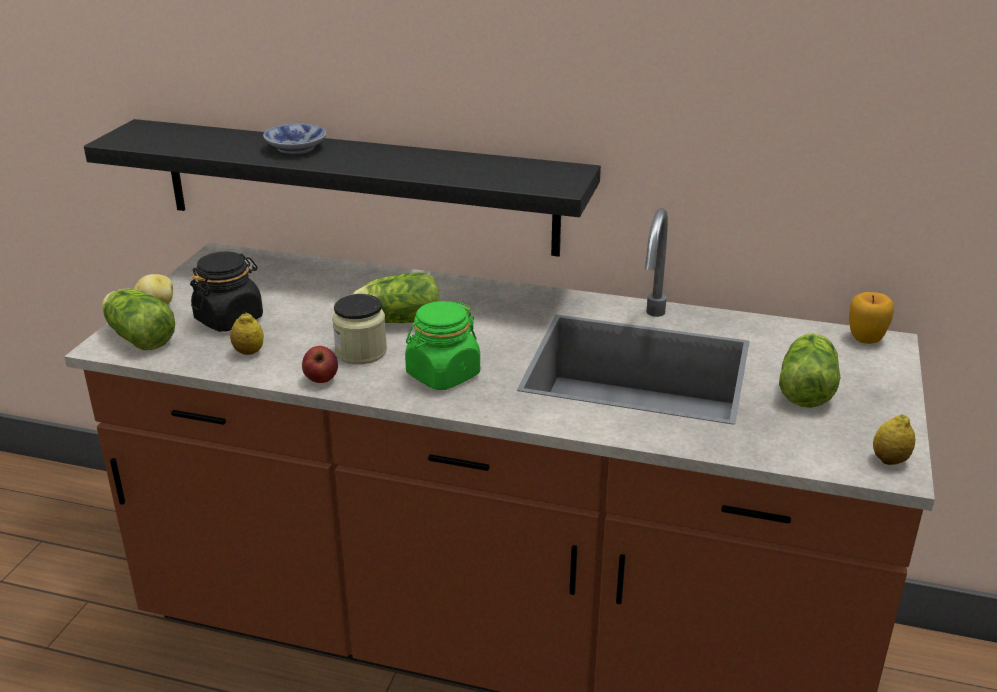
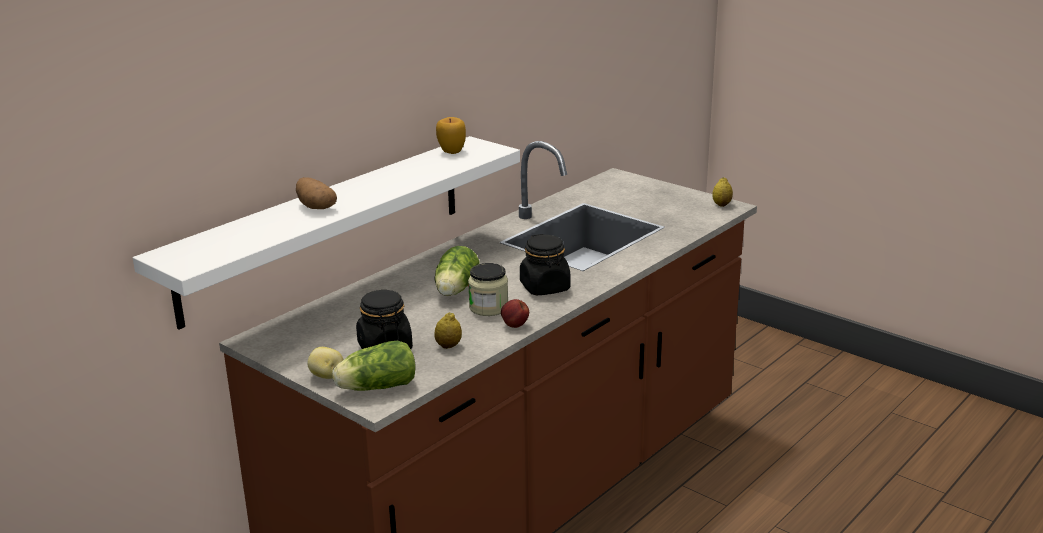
camera: 65 degrees left, 5 degrees down
black shelf [84,119,601,257] -> white shelf [133,136,520,329]
bowl [263,124,326,154] -> potato [296,177,337,209]
green jar [405,301,480,390] -> black jar [520,234,570,295]
lettuce [779,333,840,408] -> none
apple [849,292,894,344] -> apple moved to [436,117,466,154]

